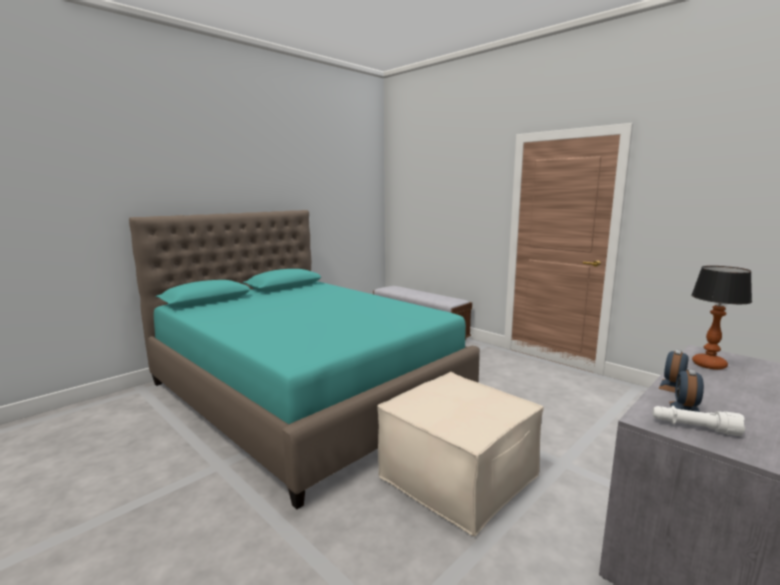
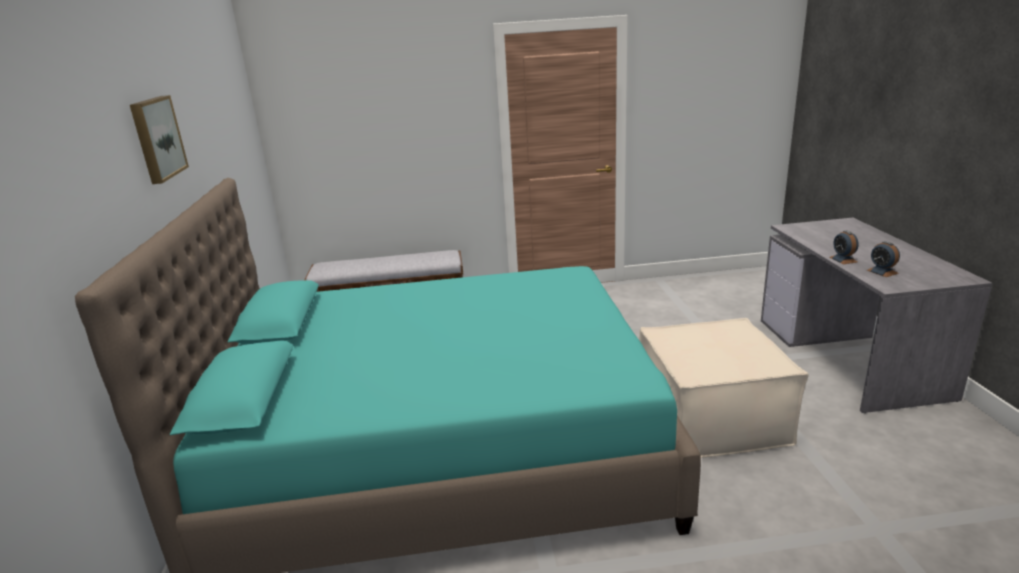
camera: 50 degrees left, 10 degrees up
white flashlight [652,406,745,436] -> none
table lamp [691,266,752,370] -> none
none -> picture [130,95,189,184]

